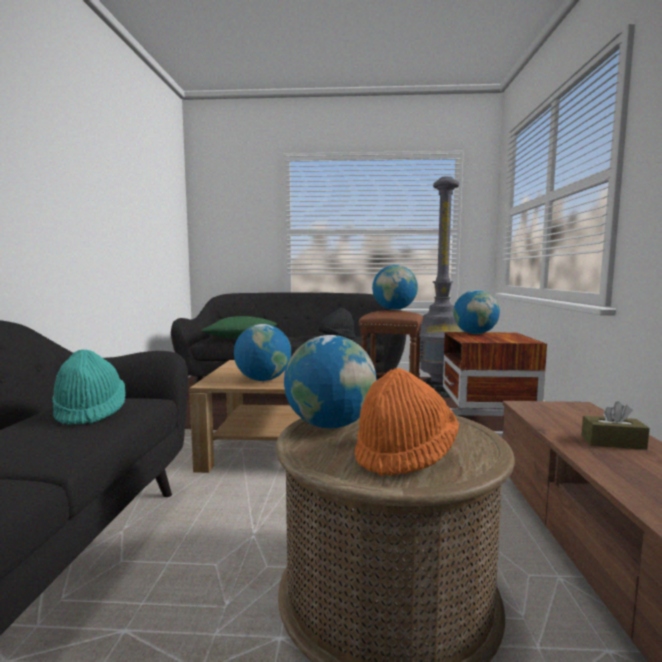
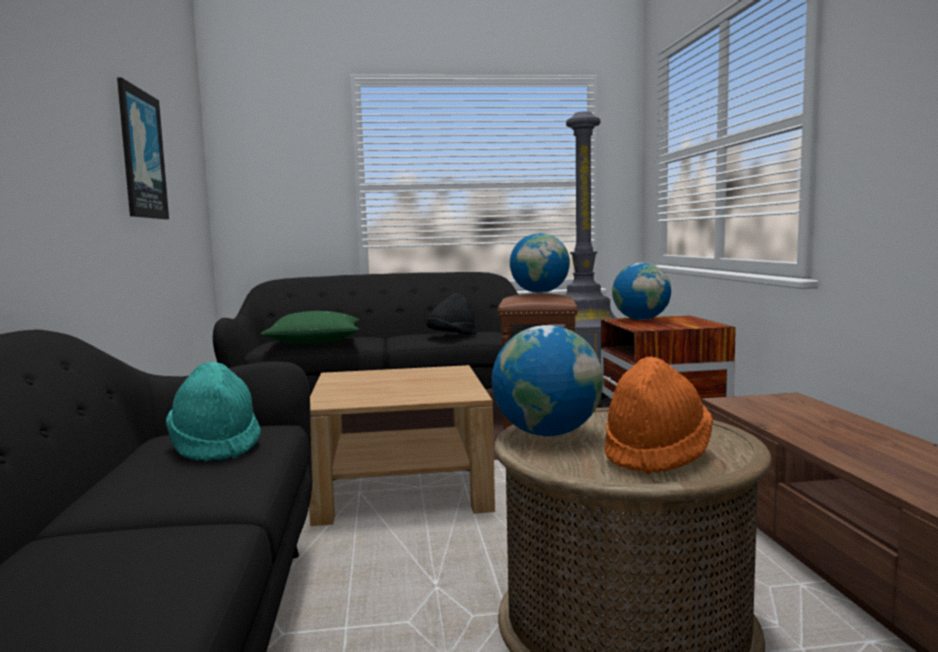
camera: 10 degrees left, 0 degrees up
globe [234,324,291,381] -> none
brown tissue box [581,401,650,450] -> none
none -> picture [117,77,169,219]

